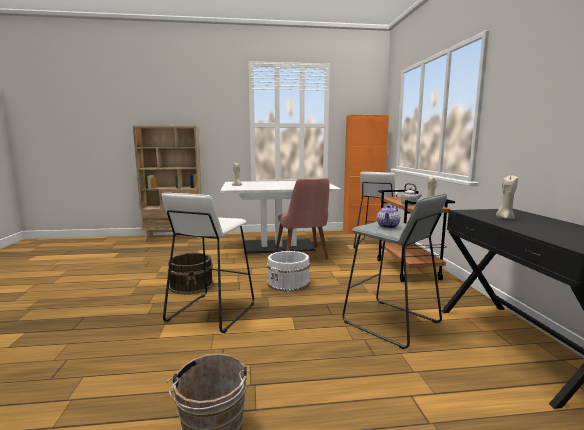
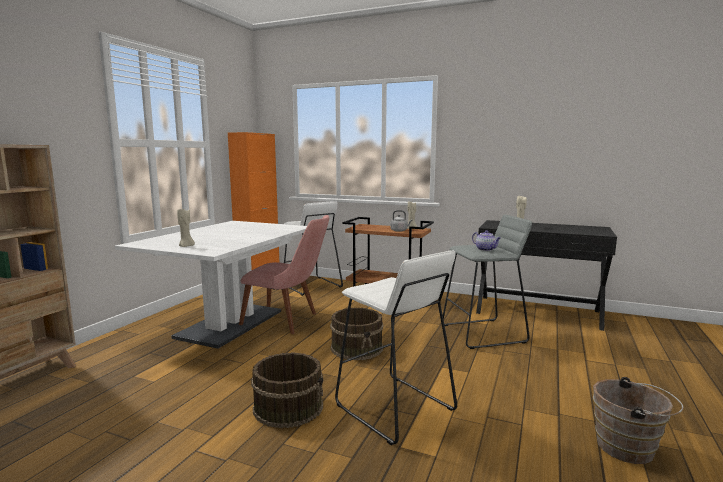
camera: 60 degrees left, 0 degrees up
white bucket [267,251,310,292] -> brown bucket [330,308,383,360]

